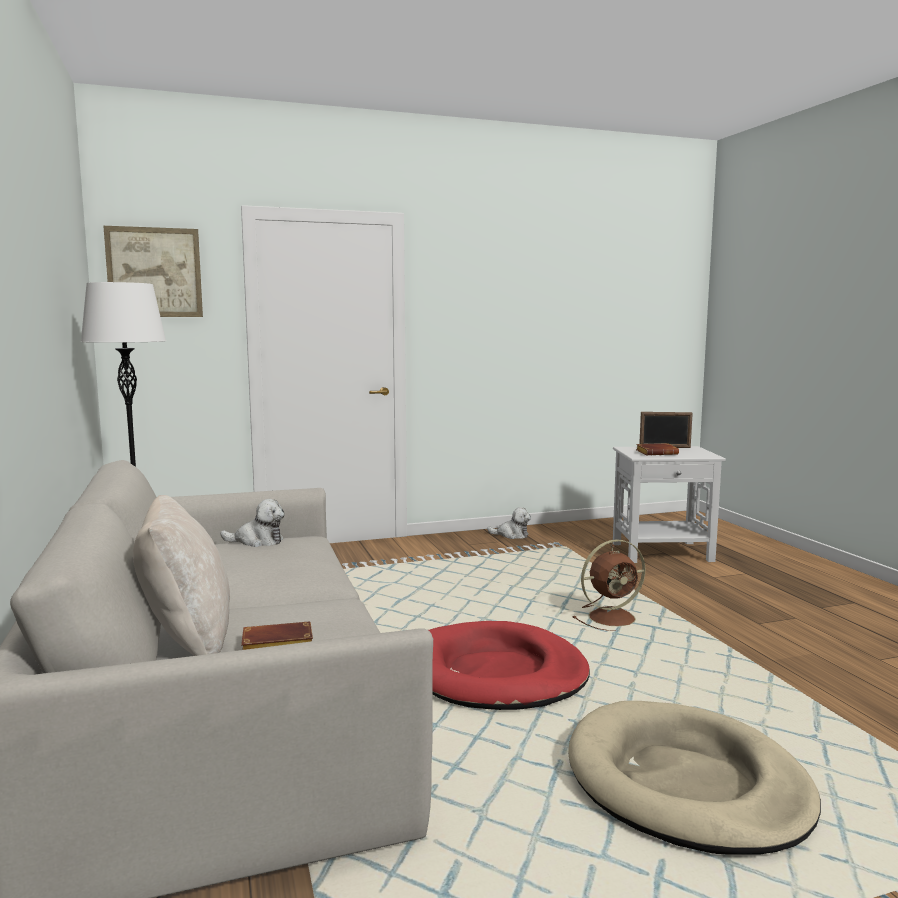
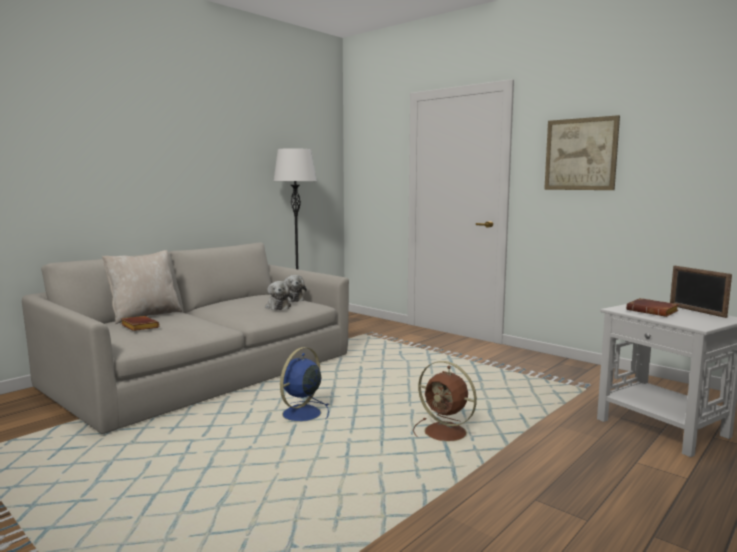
camera: 60 degrees right, 0 degrees up
picture [103,226,203,317] -> picture moved to [544,115,620,190]
red dog bed [429,621,590,710] -> blue fan [280,347,329,422]
plush toy [487,507,531,539] -> plush toy moved to [265,281,293,310]
beige dog bed [568,701,821,855] -> none

